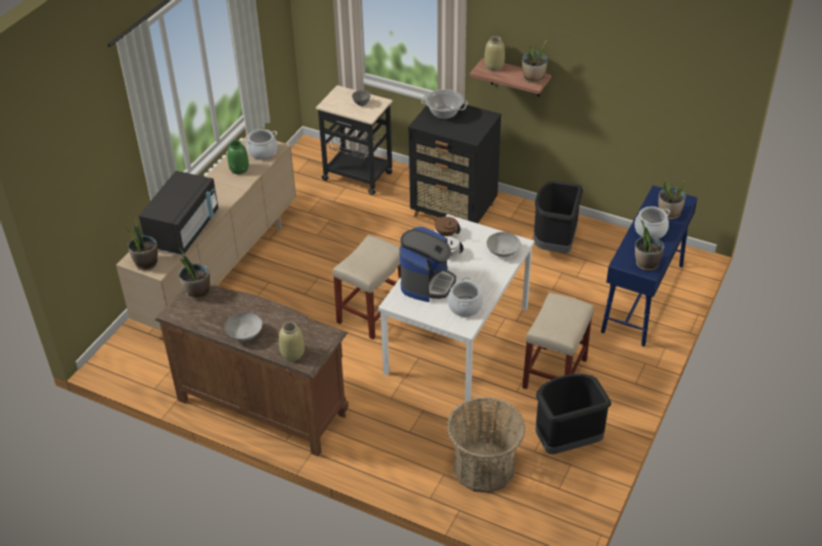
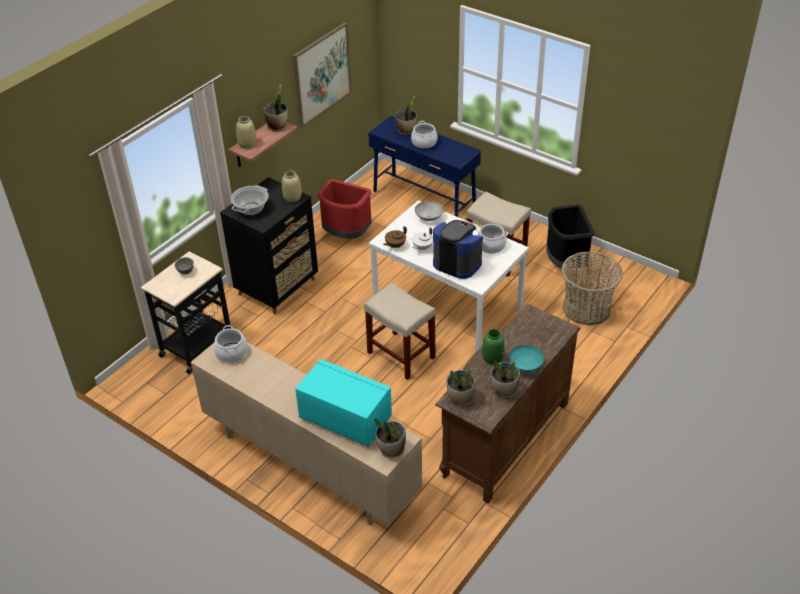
camera: 80 degrees left, 0 degrees up
black microwave [139,171,218,255] -> turquoise microwave [295,359,392,447]
grey bowl [225,312,262,341] -> turquoise bowl [509,345,544,372]
green vase [227,140,249,174] -> green vase moved to [482,329,505,364]
beige vase [279,322,305,361] -> beige vase moved to [282,170,302,202]
black trash can [534,181,583,253] -> red trash can [318,179,372,239]
potted plant [635,220,664,271] -> potted plant moved to [491,361,520,398]
none -> picture [293,22,352,127]

